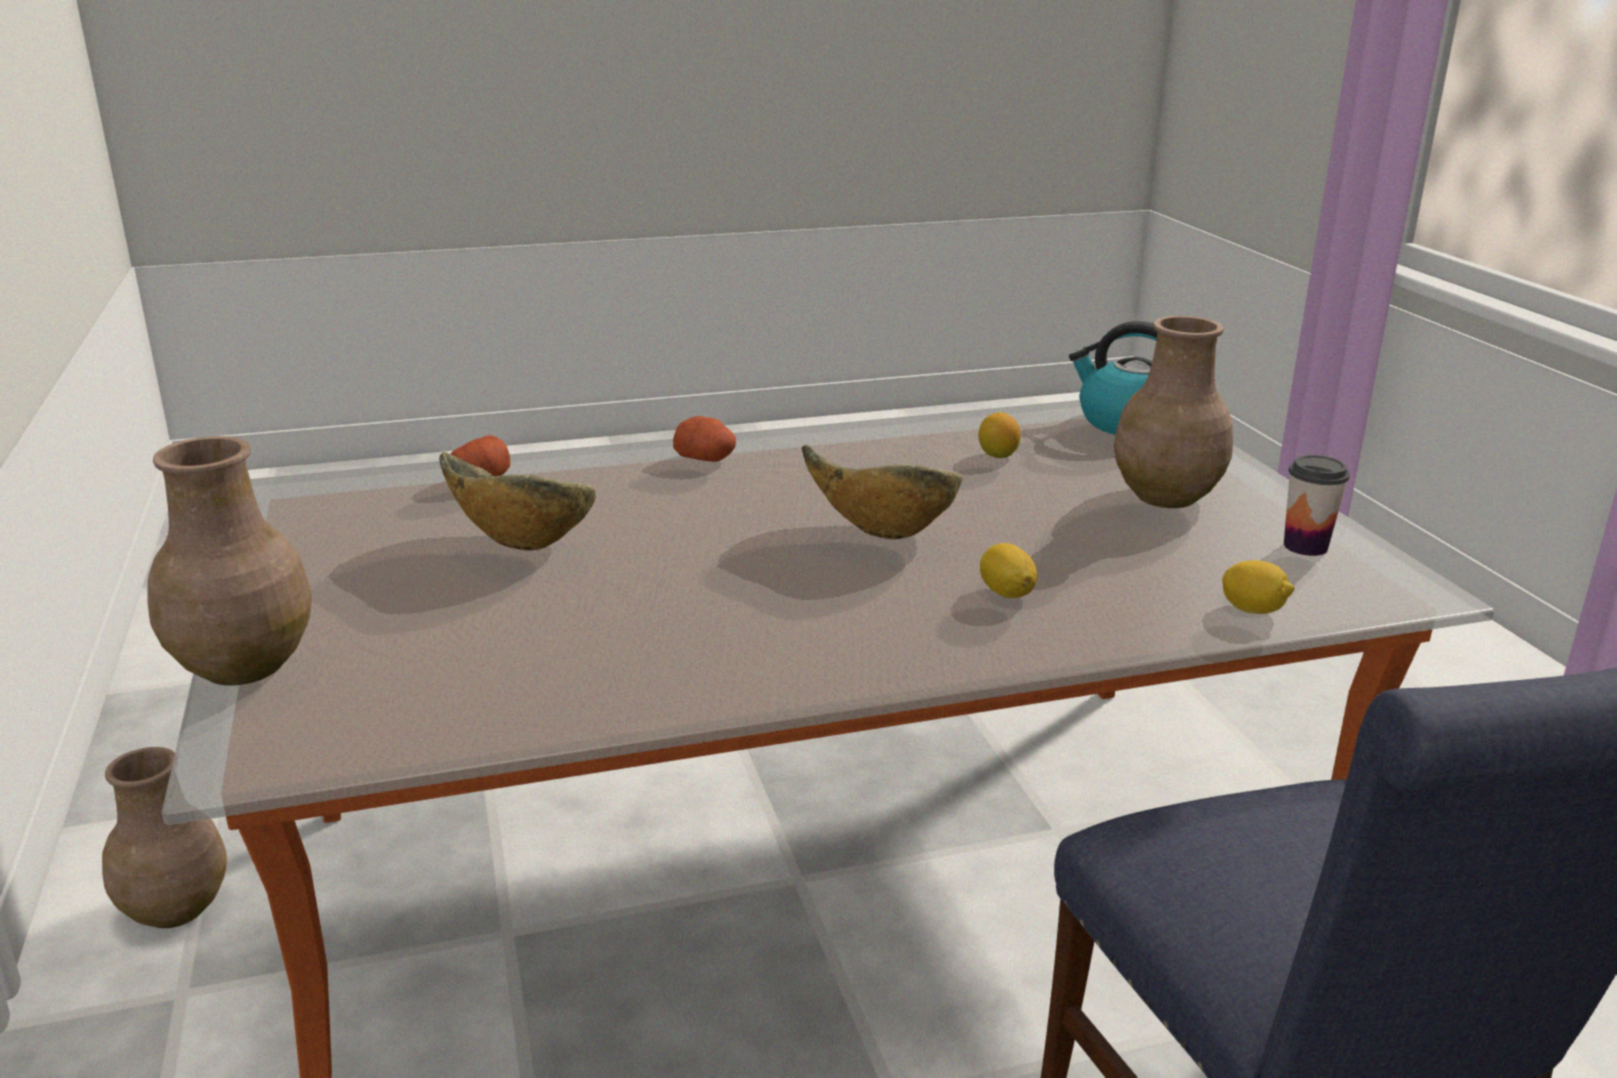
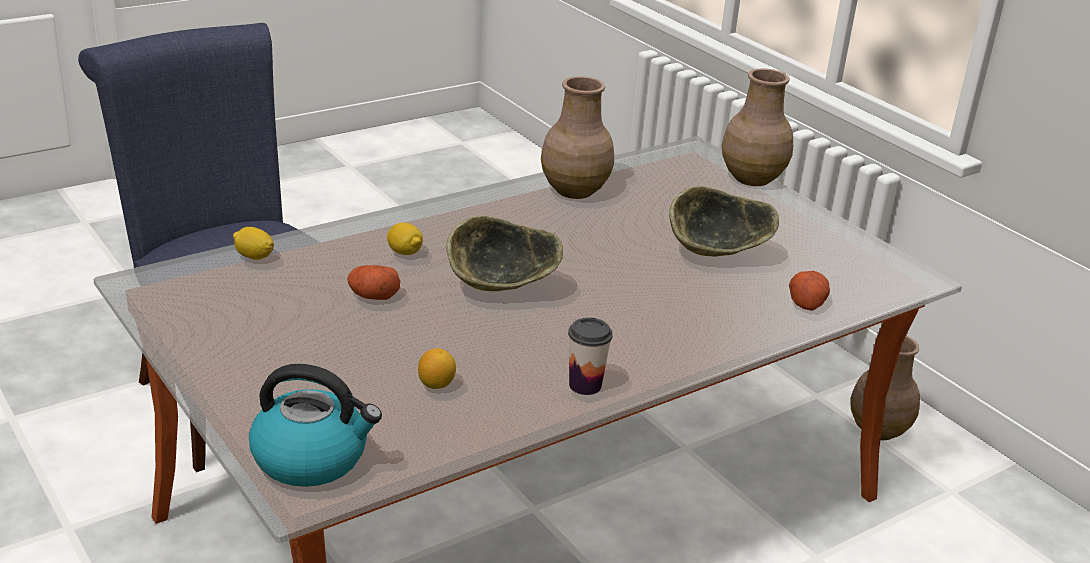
camera: 160 degrees right, 5 degrees up
potato [673,416,736,462] -> potato moved to [347,265,400,300]
brown vase [1114,316,1233,508] -> brown vase moved to [541,76,614,199]
cup [1284,455,1350,556] -> cup moved to [568,318,613,395]

